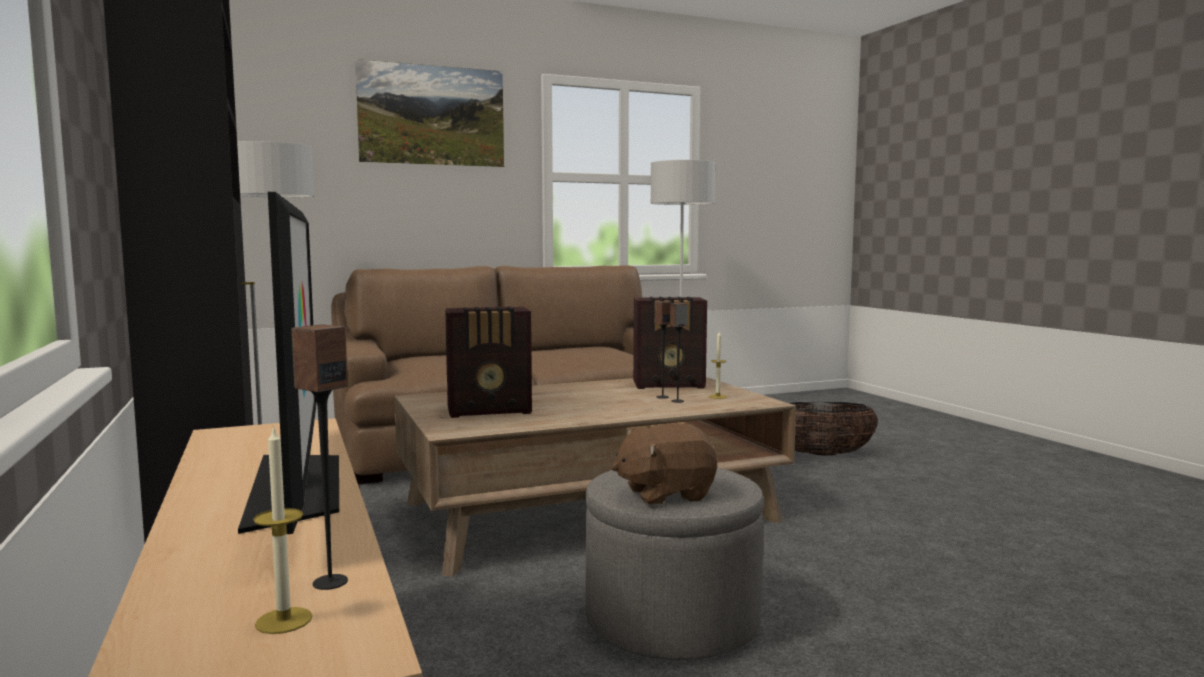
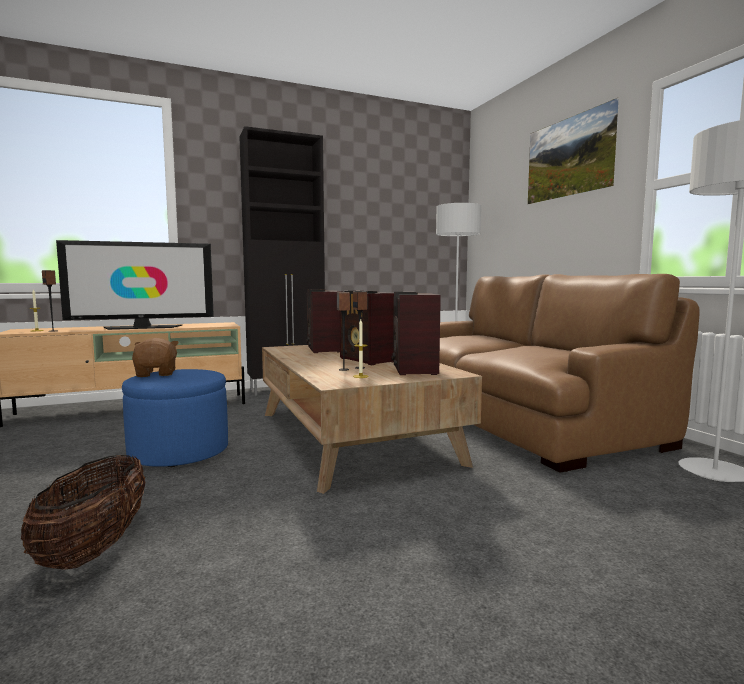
camera: 90 degrees right, 0 degrees up
grey ottoman [585,468,764,660] -> blue ottoman [122,369,228,467]
basket [789,402,878,456] -> basket moved to [21,455,145,570]
none -> radio [340,291,394,365]

